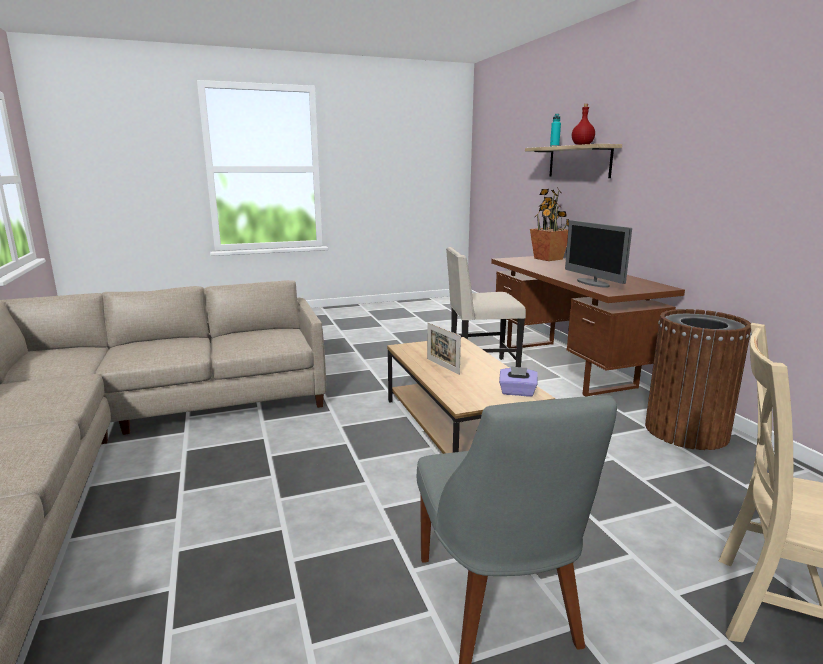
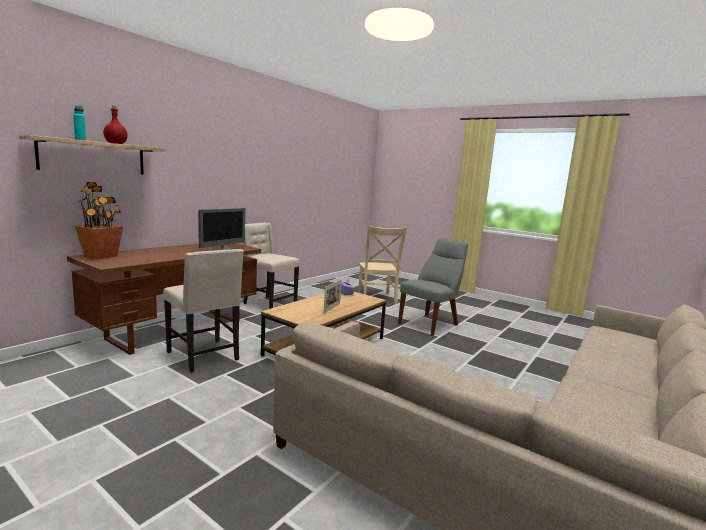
camera: 125 degrees left, 5 degrees down
brown trash can [645,309,752,450] -> beige chair [243,223,300,309]

